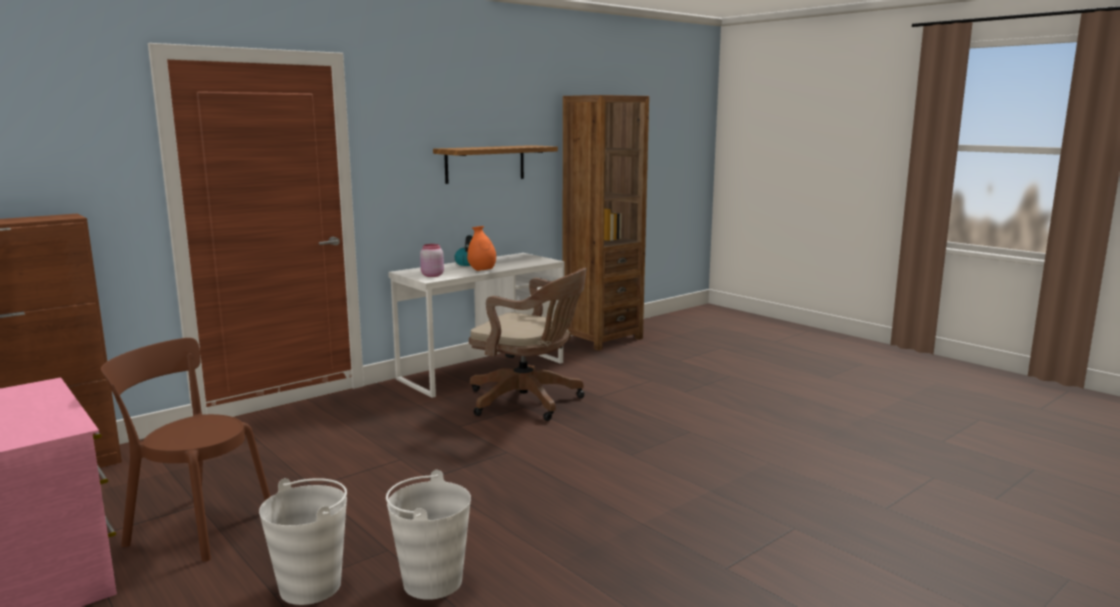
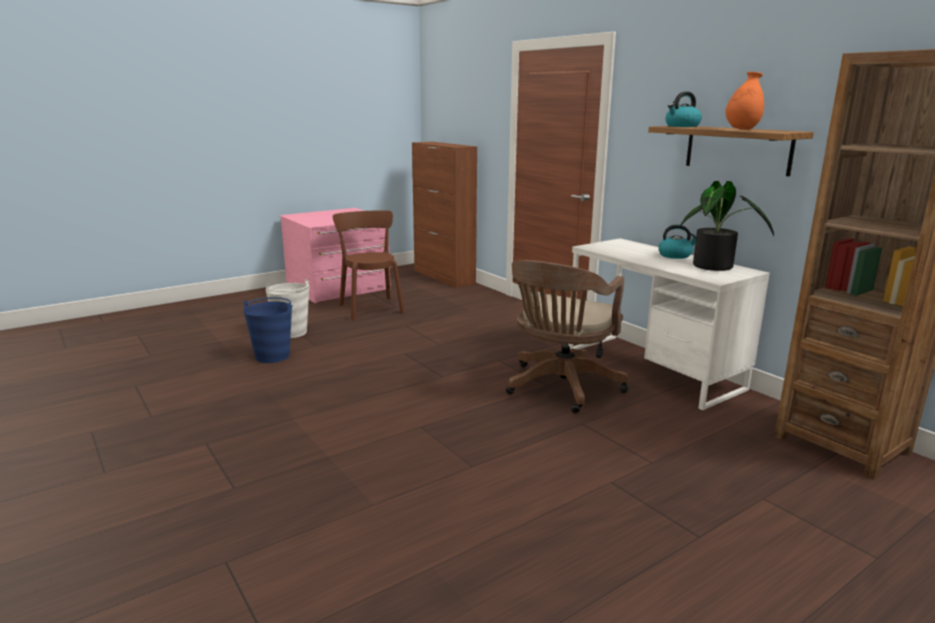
camera: 95 degrees right, 5 degrees up
brown chair [101,338,270,562] -> brown chair turned 45 degrees counterclockwise [333,210,405,320]
white bucket [386,470,471,600] -> blue bucket [243,297,293,363]
pink jar [420,244,444,277] -> none
orange vase [467,226,496,271] -> orange vase moved to [725,72,764,130]
none -> kettle [665,91,702,127]
none -> potted plant [680,181,774,271]

